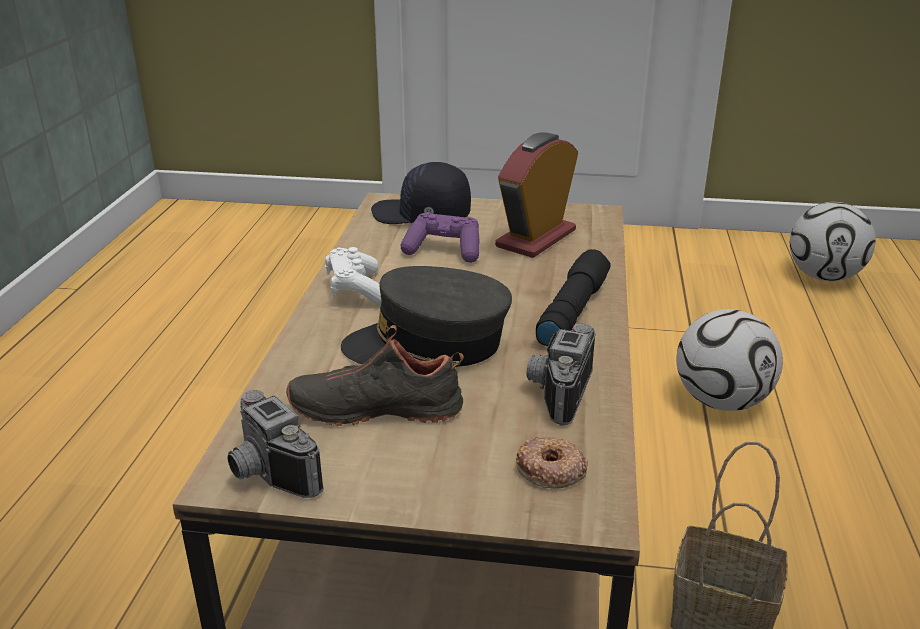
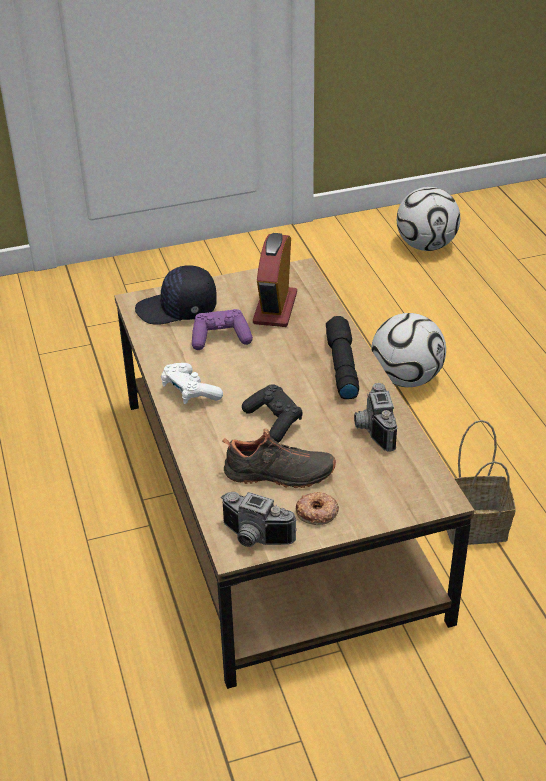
camera: 25 degrees left, 10 degrees up
black shoe [286,325,464,426] -> black shoe turned 150 degrees counterclockwise [222,428,336,488]
grey cap [341,266,512,367] -> black game controller [242,384,303,443]
donut [516,436,588,489] -> donut moved to [296,492,339,525]

